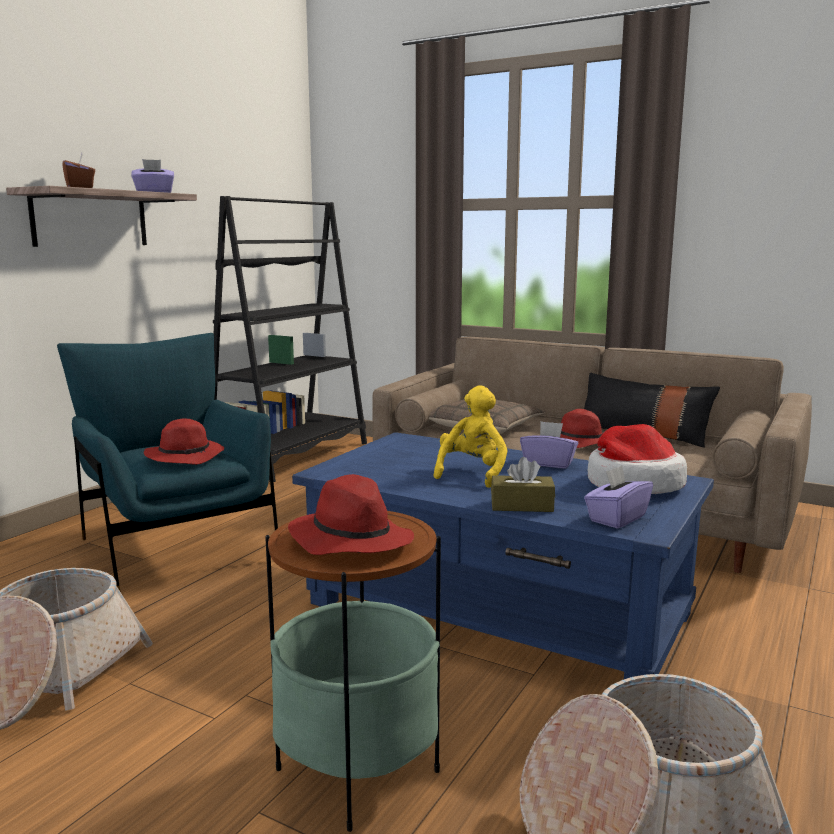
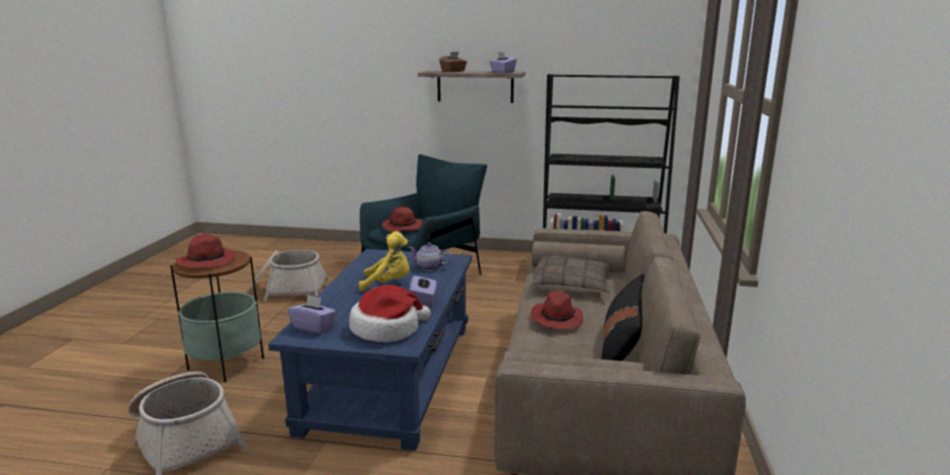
camera: 70 degrees right, 5 degrees up
brown tissue box [491,457,555,512] -> none
none -> teapot [408,243,451,271]

